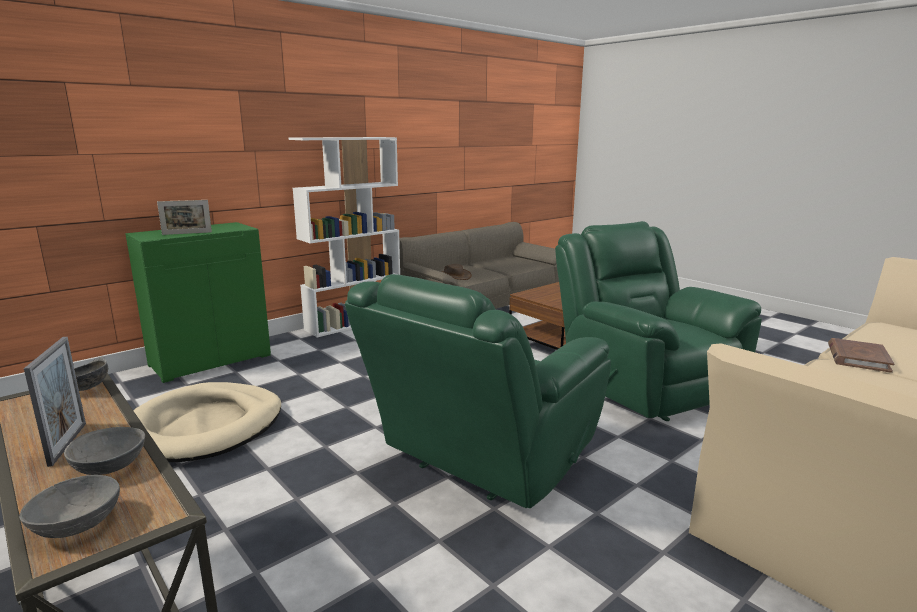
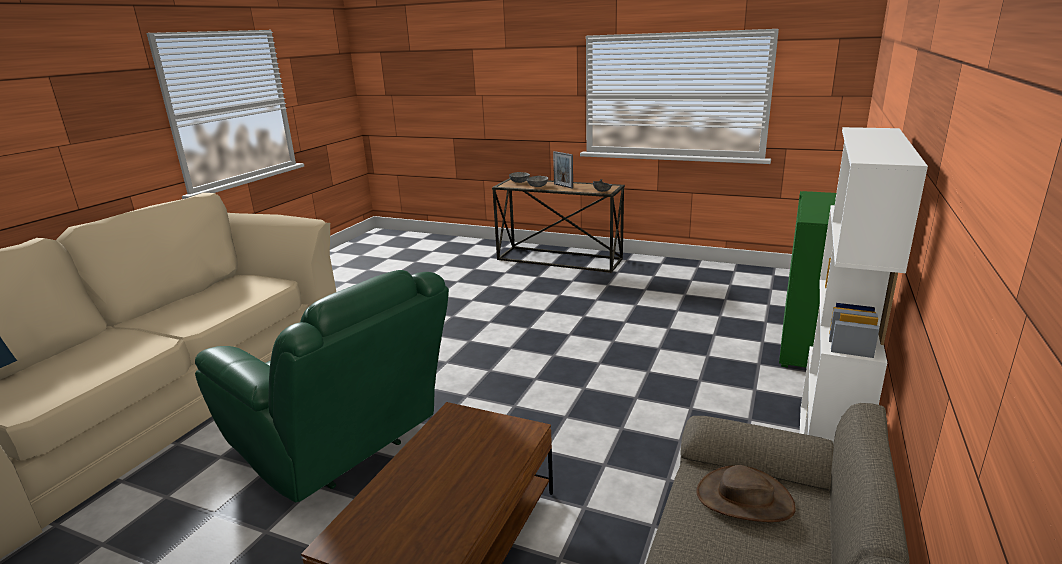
camera: 155 degrees right, 5 degrees up
beige dog bed [133,382,281,462] -> none
picture frame [157,200,212,235] -> none
green armchair [345,274,611,508] -> none
brown book [828,338,895,373] -> none

